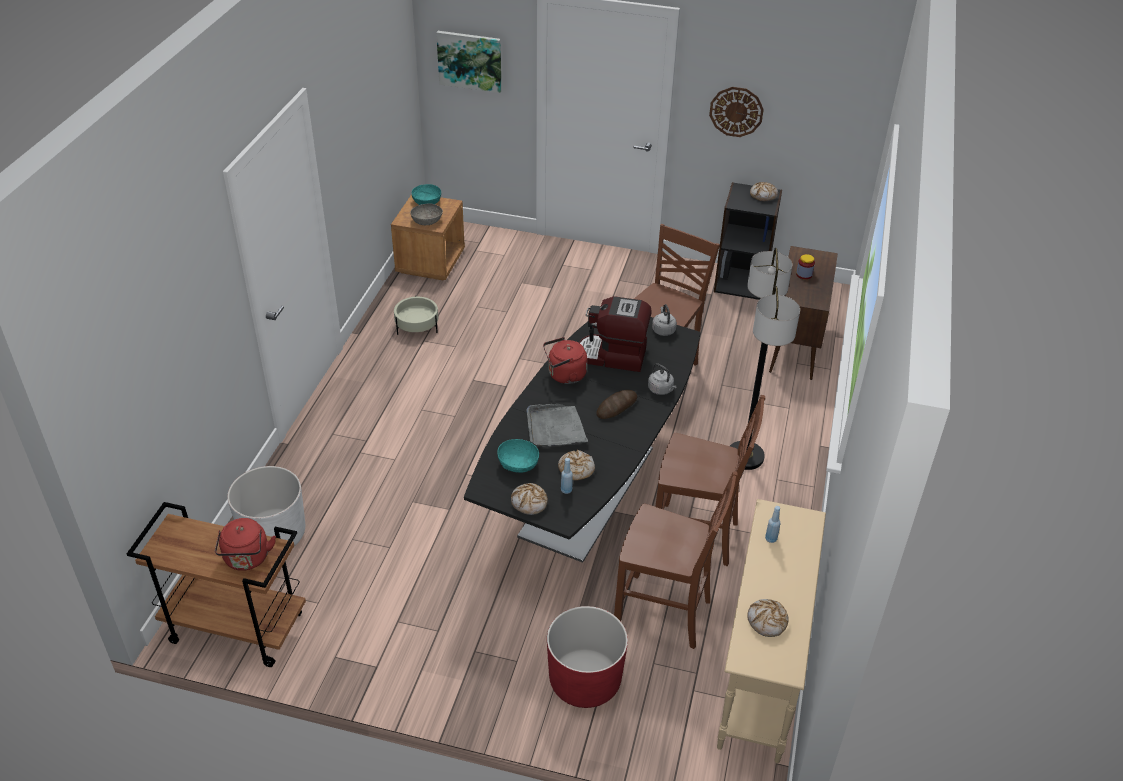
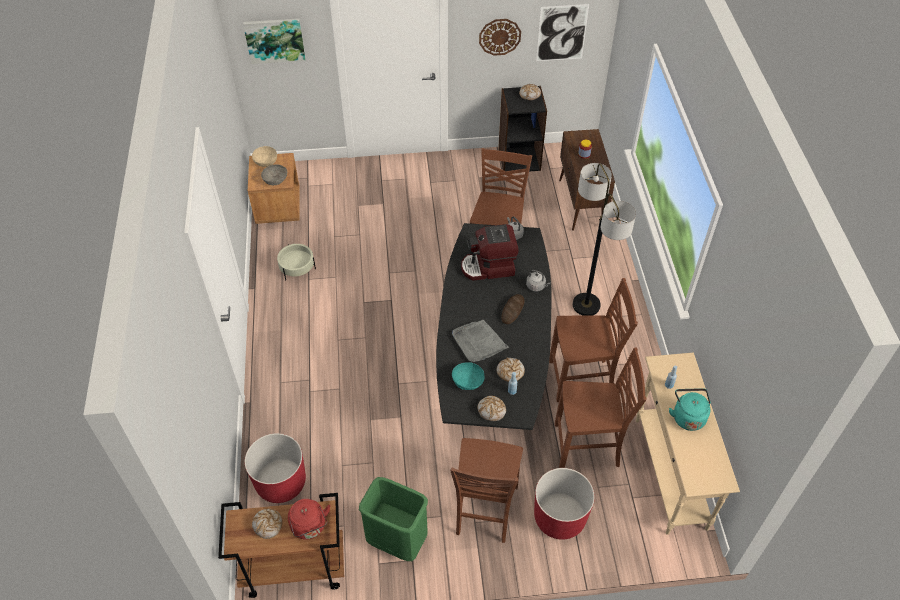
camera: 20 degrees left, 10 degrees up
white planter [227,466,305,546] -> red planter [245,433,306,503]
turquoise bowl [412,184,441,205] -> beige bowl [252,146,277,167]
red kettle [543,337,587,384] -> none
bread [747,599,789,637] -> bread moved to [252,509,282,539]
none -> green trash can [359,477,428,561]
none -> brown chair [450,438,523,543]
none -> picture [536,4,589,61]
none -> turquoise kettle [669,388,711,431]

